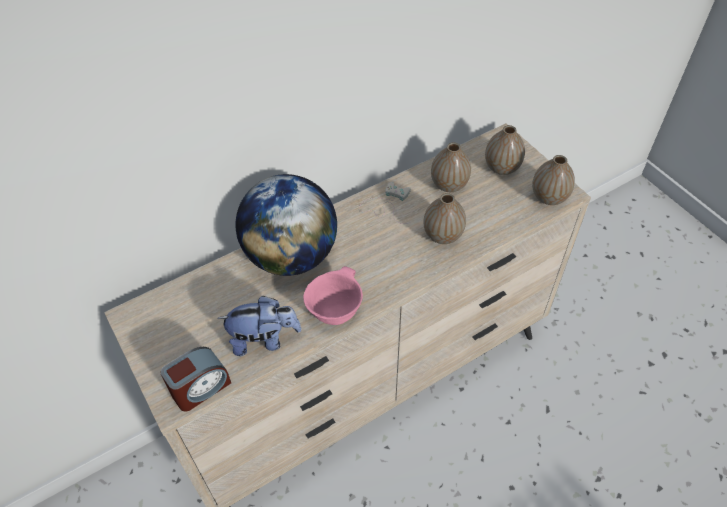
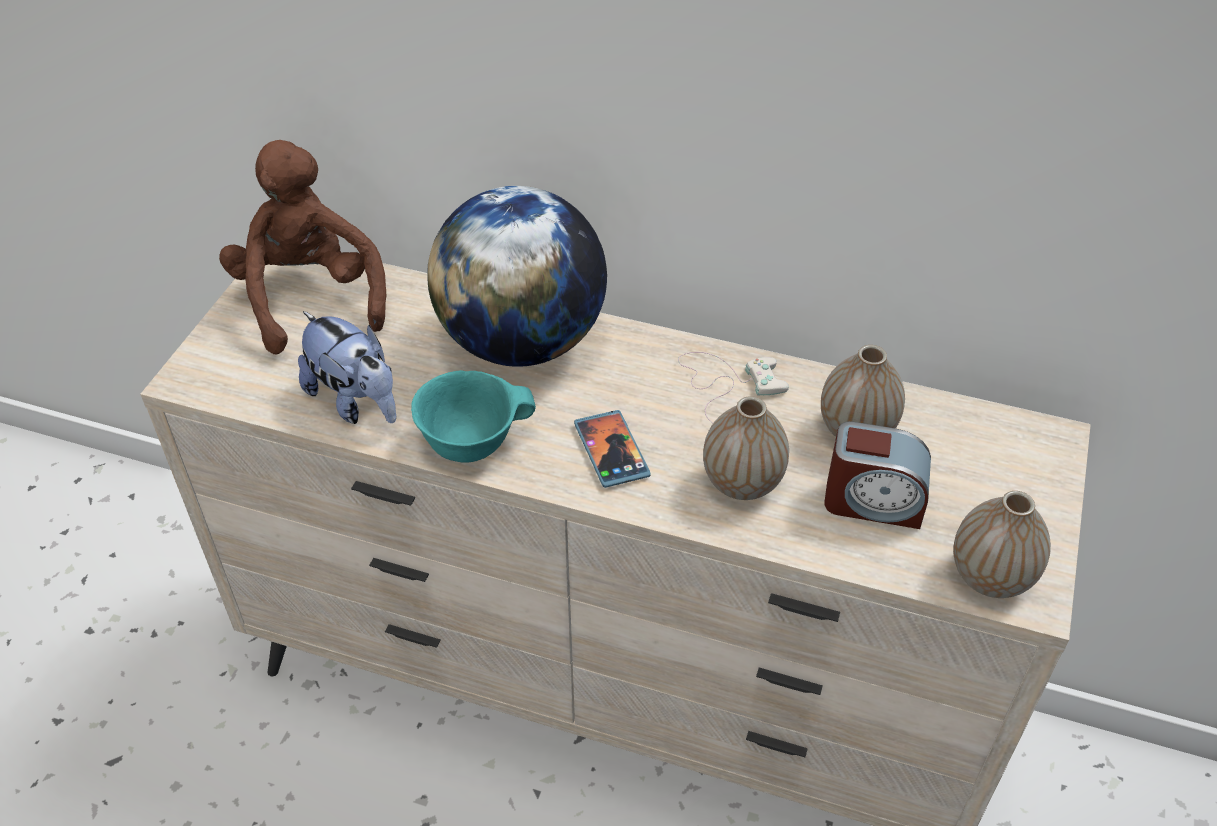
camera: 50 degrees right, 5 degrees down
alarm clock [161,347,231,412] -> alarm clock moved to [824,421,931,529]
pink bowl [303,266,363,325] -> turquoise bowl [411,370,536,463]
vase [485,125,525,175] -> none
none -> brown plush toy [219,140,386,354]
none -> phone [574,410,651,488]

